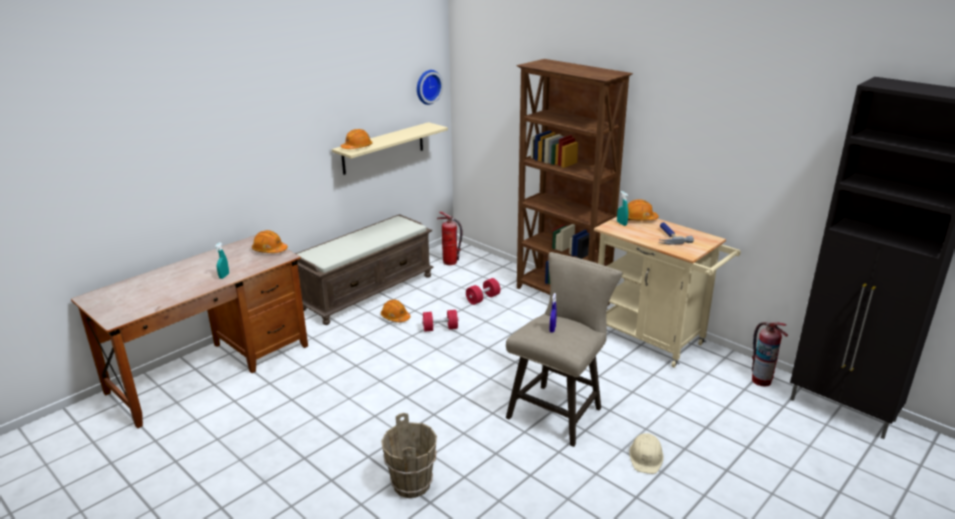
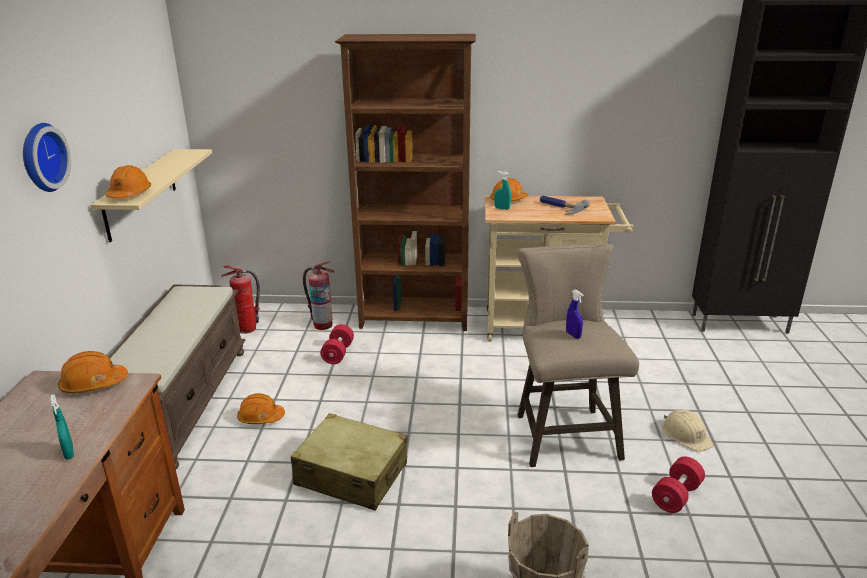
camera: 40 degrees left, 0 degrees up
wall clock [417,70,443,105] -> wall clock moved to [23,123,71,192]
red dumbbell [422,310,458,332] -> red dumbbell moved to [652,457,705,513]
fire extinguisher [752,322,788,386] -> fire extinguisher moved to [303,261,334,330]
none -> beige suitcase [291,413,408,511]

